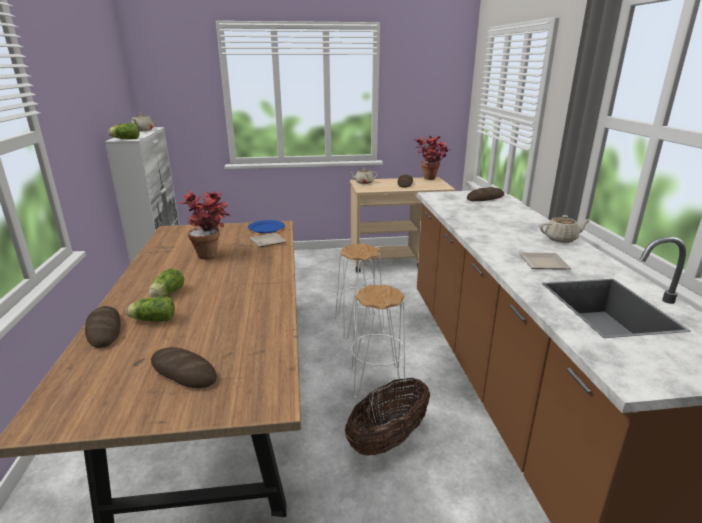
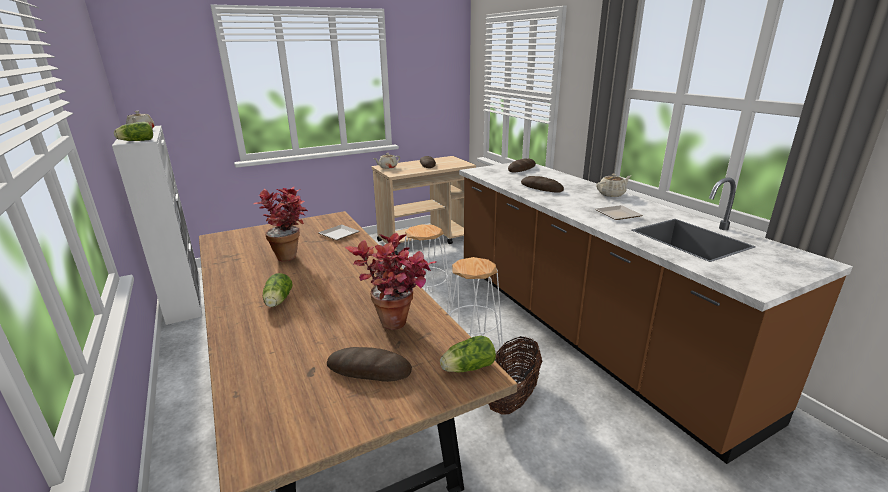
camera: 20 degrees left, 0 degrees up
bread [85,306,121,348] -> bread moved to [521,176,564,193]
lettuce [126,296,175,322] -> lettuce moved to [440,336,496,372]
blue plate [248,220,285,233] -> none
potted plant [414,136,452,180] -> potted plant moved to [345,233,436,330]

